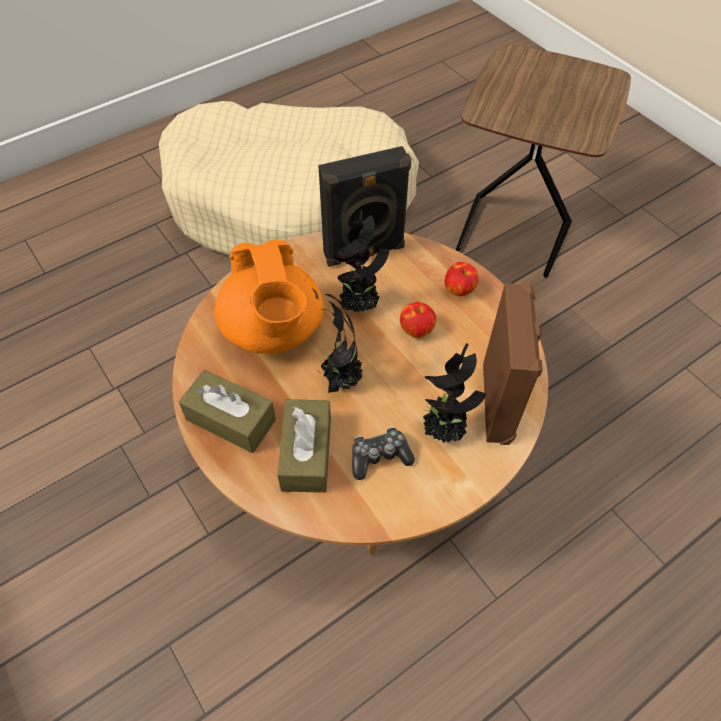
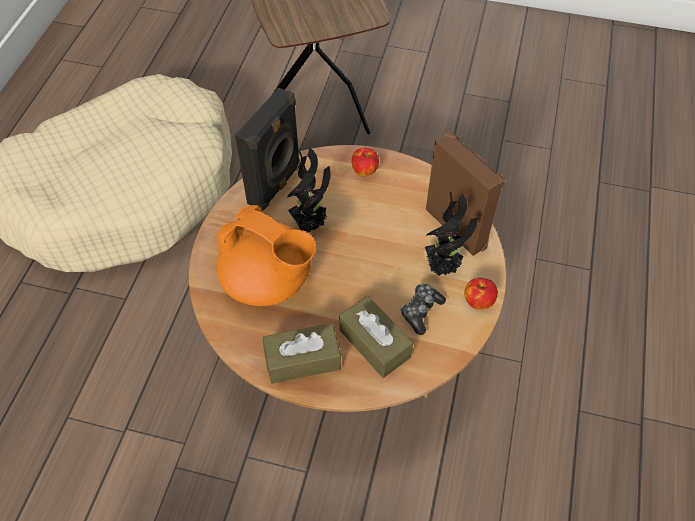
camera: 40 degrees left, 0 degrees up
potted plant [318,294,363,393] -> none
apple [400,302,436,338] -> apple moved to [464,278,498,310]

